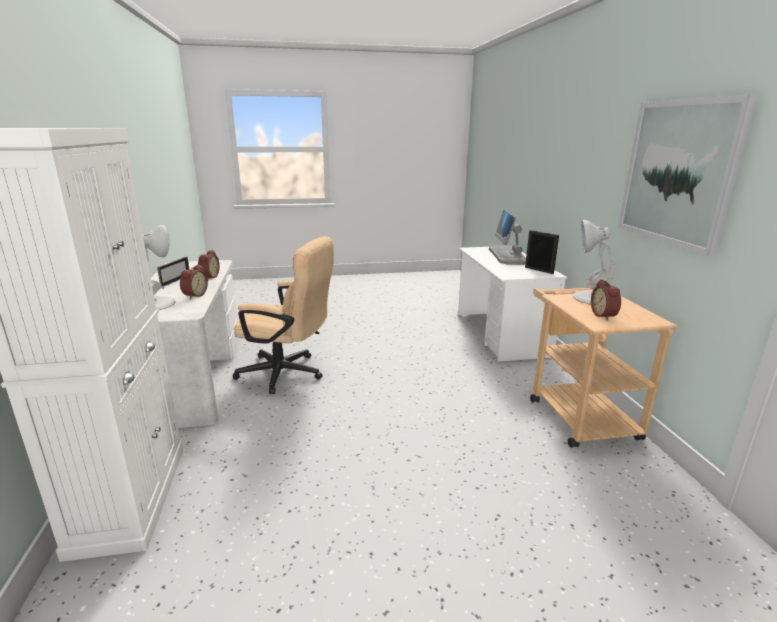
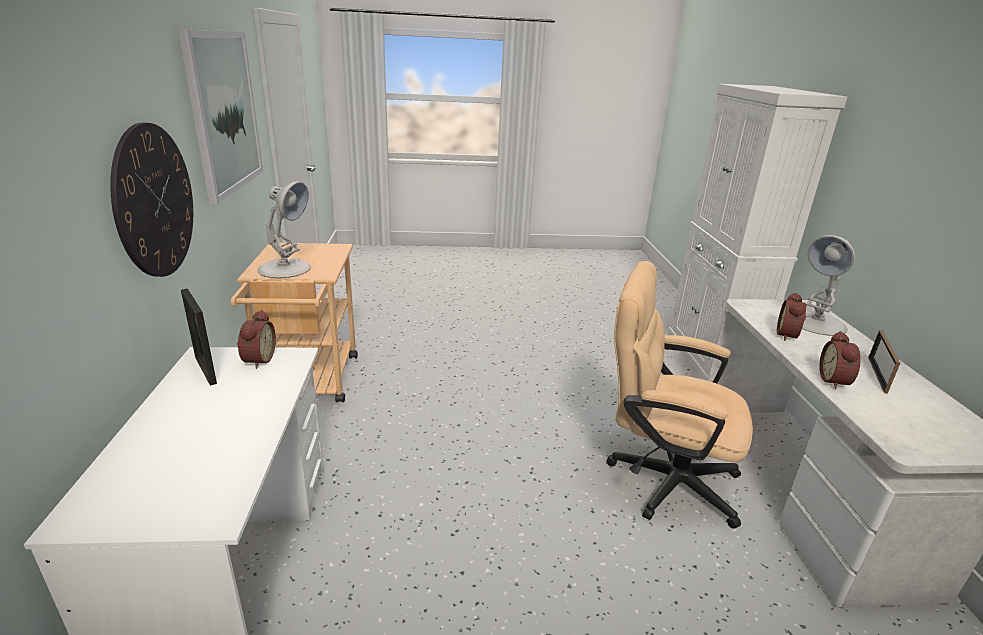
camera: 175 degrees left, 5 degrees up
monitor [489,210,526,265] -> none
alarm clock [591,279,621,320] -> alarm clock moved to [237,310,276,369]
none -> wall clock [110,122,193,277]

